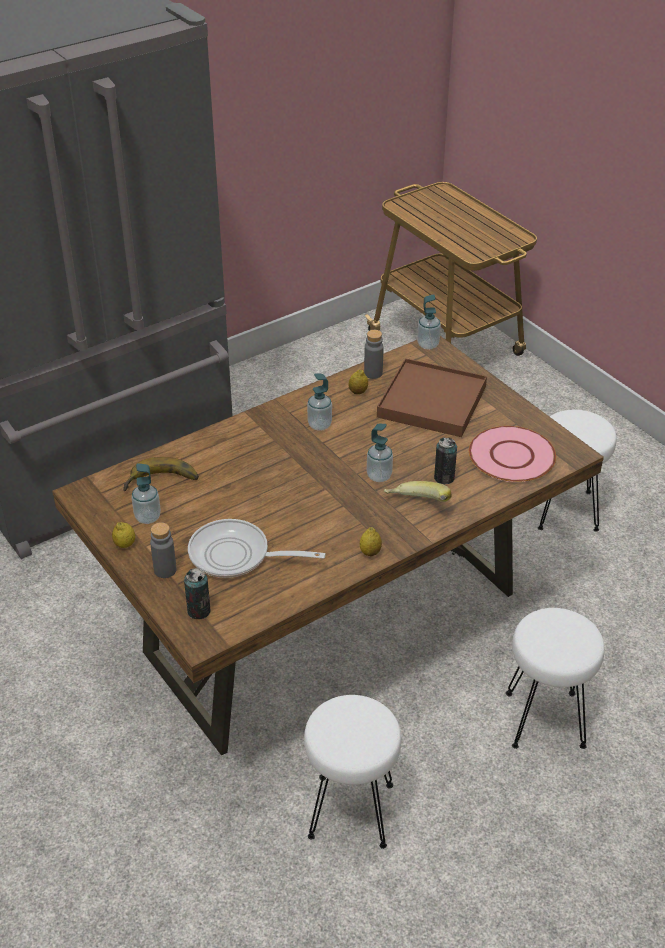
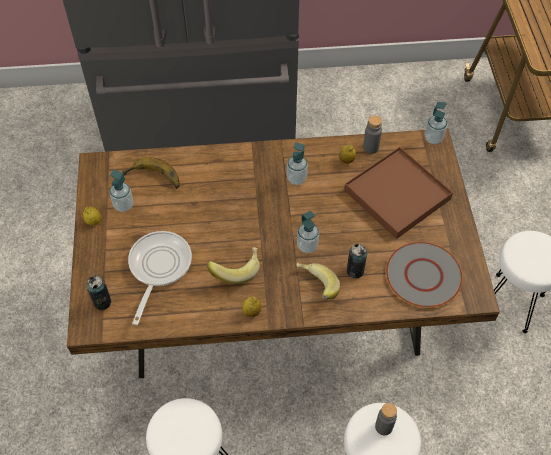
camera: 30 degrees right, 15 degrees up
grey bottle [150,522,176,578] -> grey bottle moved to [375,403,397,435]
frying pan [188,519,326,578] -> frying pan turned 60 degrees clockwise [128,231,192,325]
pink plate [469,426,556,482] -> grey plate [386,242,463,308]
none -> banana [207,247,260,284]

